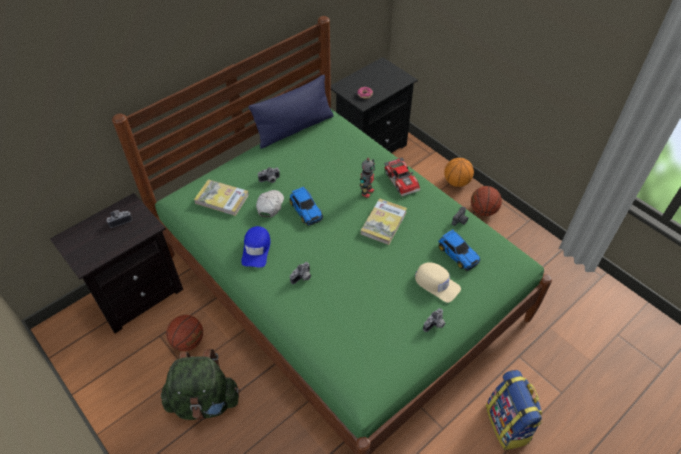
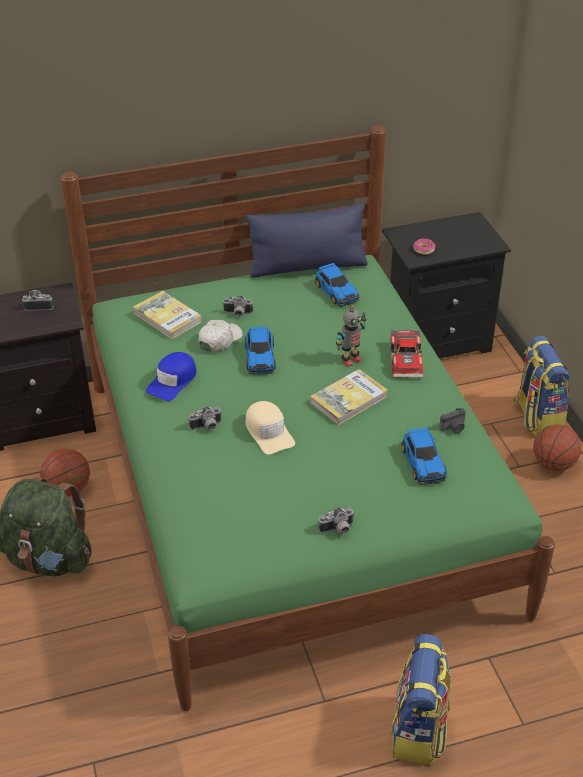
camera: 25 degrees right, 10 degrees down
beige cap [415,262,461,303] -> beige cap moved to [245,401,295,454]
basketball [444,158,474,187] -> backpack [513,336,570,437]
none -> toy car [315,263,360,307]

